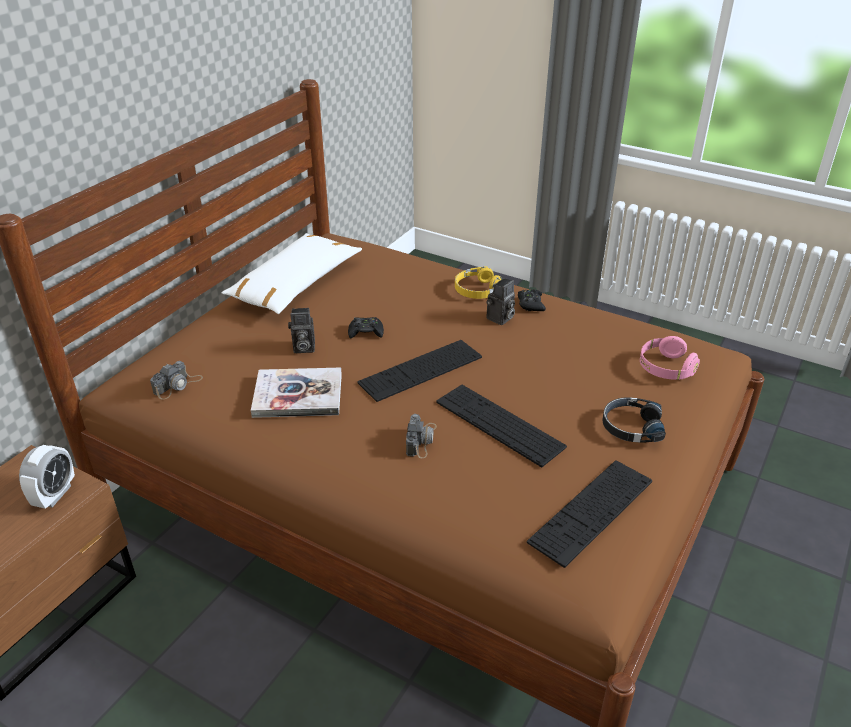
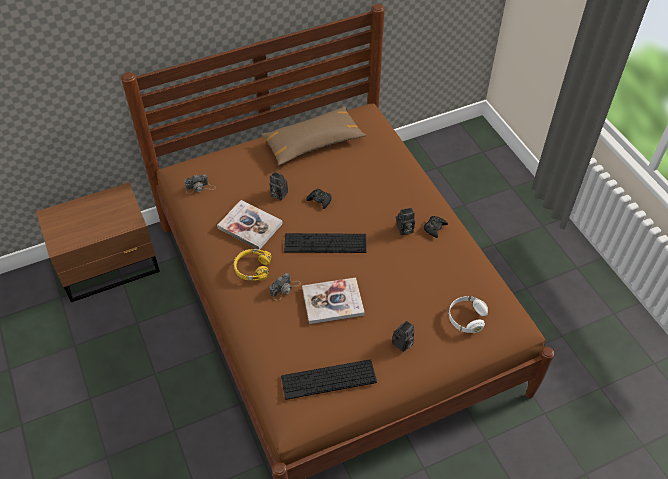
camera: 35 degrees right, 15 degrees up
alarm clock [19,445,75,509] -> none
white pillow [222,233,362,314] -> brown pillow [261,106,366,166]
keyboard [436,385,567,467] -> book [302,277,365,324]
yellow headphones [455,267,503,299] -> yellow headphones moved to [234,249,271,281]
black headphones [602,397,666,443] -> camera [392,321,414,352]
pink headphones [640,336,700,380] -> white headphones [449,296,488,333]

